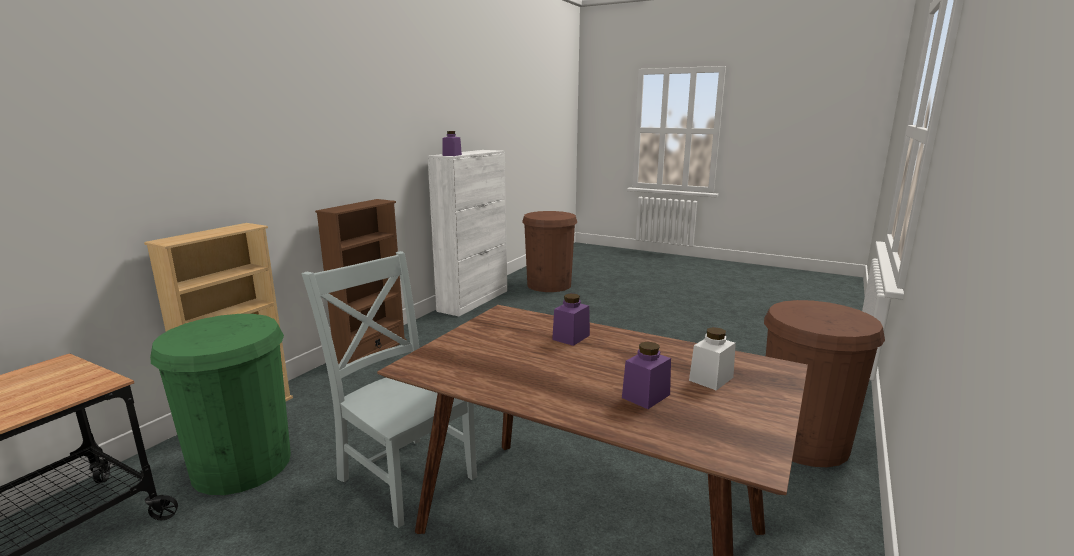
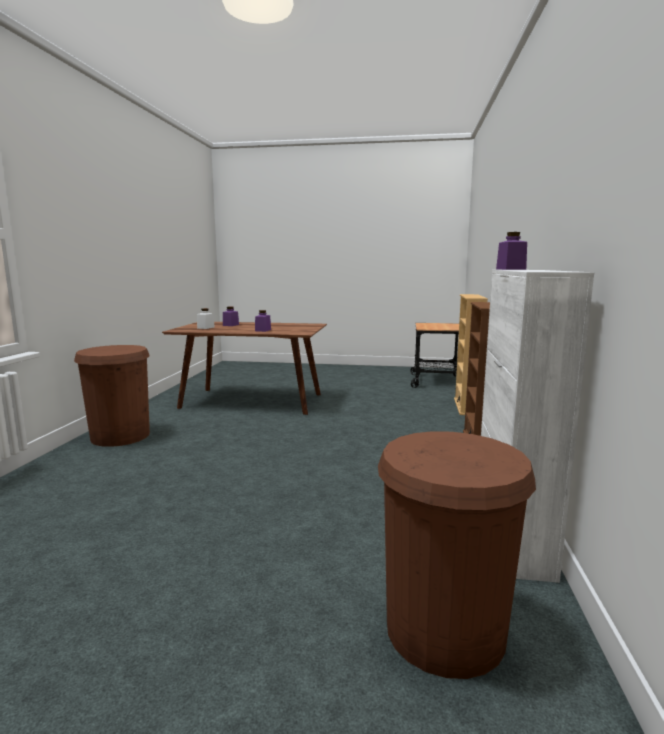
camera: 160 degrees right, 5 degrees down
green trash can [150,314,291,495] -> none
grey chair [301,251,477,528] -> none

